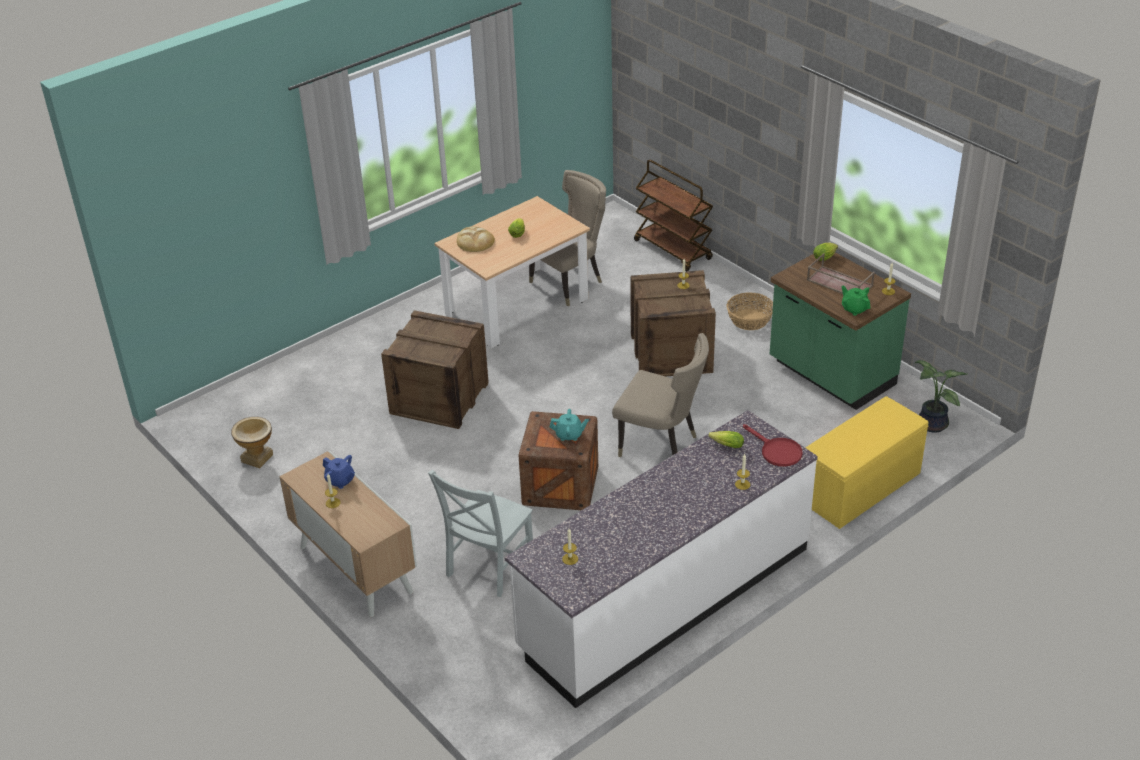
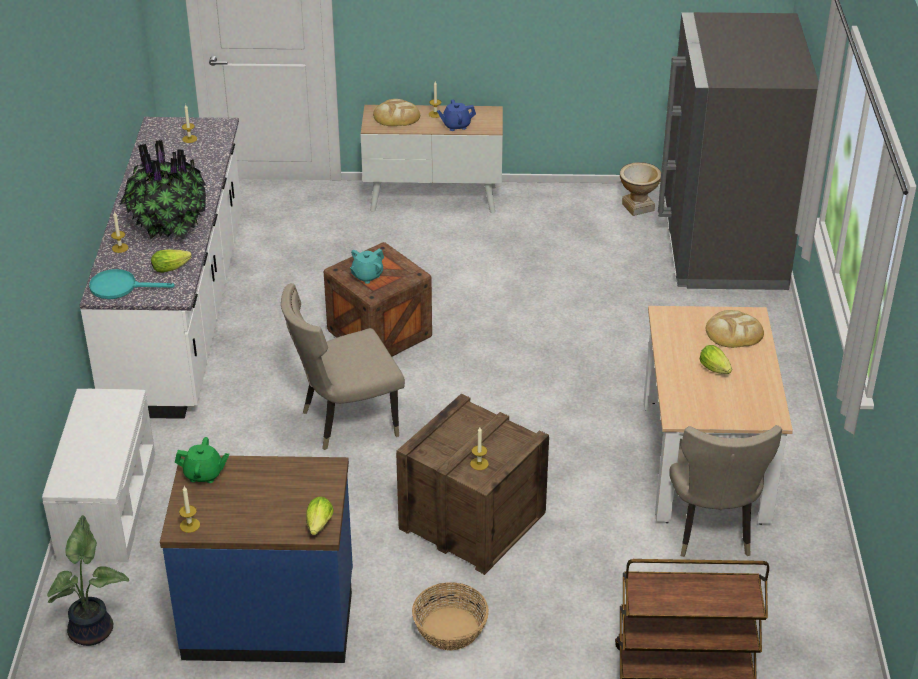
camera: 130 degrees right, 0 degrees up
crate [381,310,488,429] -> none
grey chair [428,470,533,597] -> none
red frying pan [743,424,802,467] -> turquoise frying pan [89,269,175,299]
green counter [770,253,911,410] -> blue counter [160,456,353,663]
yellow bench [805,396,929,529] -> white bench [42,389,155,562]
brown tray [807,253,875,294] -> none
none -> potted plant [119,140,206,239]
none -> bread [373,99,420,126]
none -> grey fridge [658,12,819,290]

